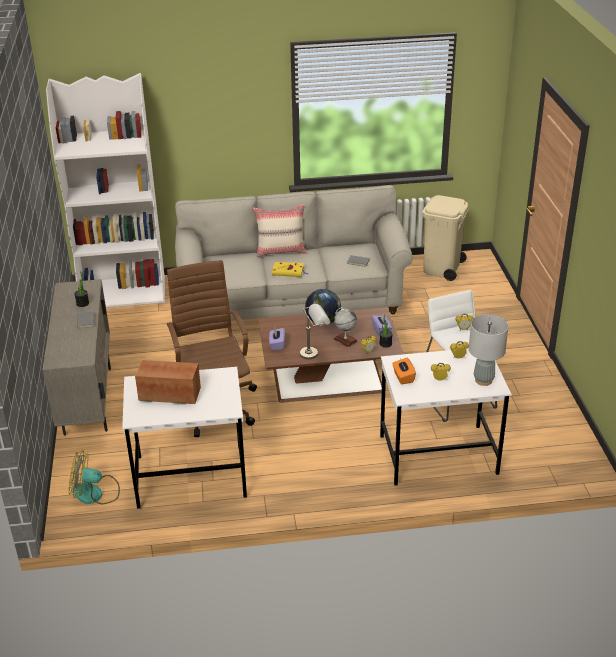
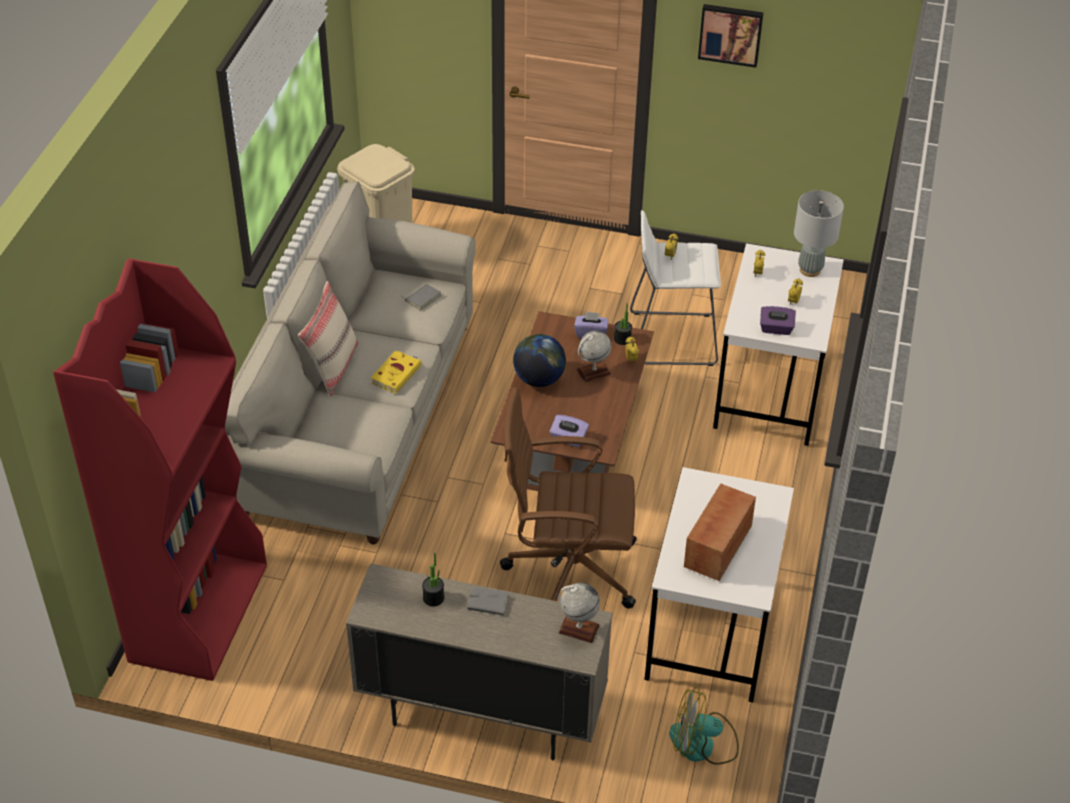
camera: 70 degrees left, 10 degrees up
white bookcase [46,73,165,308] -> red bookcase [53,258,267,681]
fan [69,450,120,504] -> fan turned 75 degrees clockwise [669,687,739,765]
grey table lamp [300,304,331,360] -> none
orange tissue box [392,358,416,384] -> purple tissue box [760,306,796,335]
none -> globe [558,583,600,643]
none -> picture [698,4,763,68]

